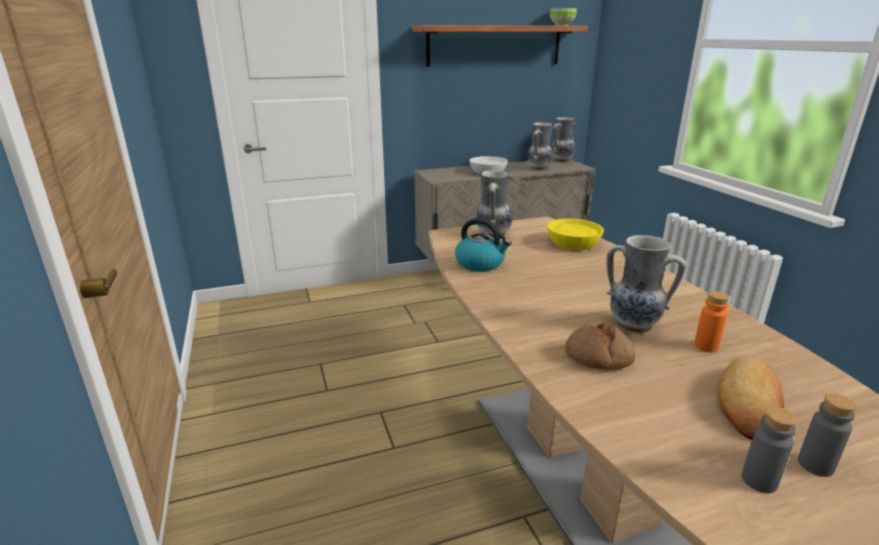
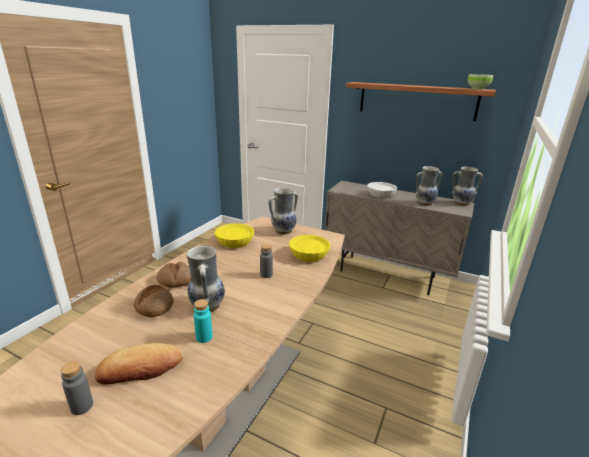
camera: 45 degrees right, 0 degrees up
kettle [455,218,512,272] -> yellow bowl [215,223,254,248]
orange bottle [694,291,729,352] -> turquoise bottle [194,299,212,343]
grey bottle [742,407,798,493] -> grey bottle moved to [260,244,273,278]
none -> bread [157,262,191,287]

